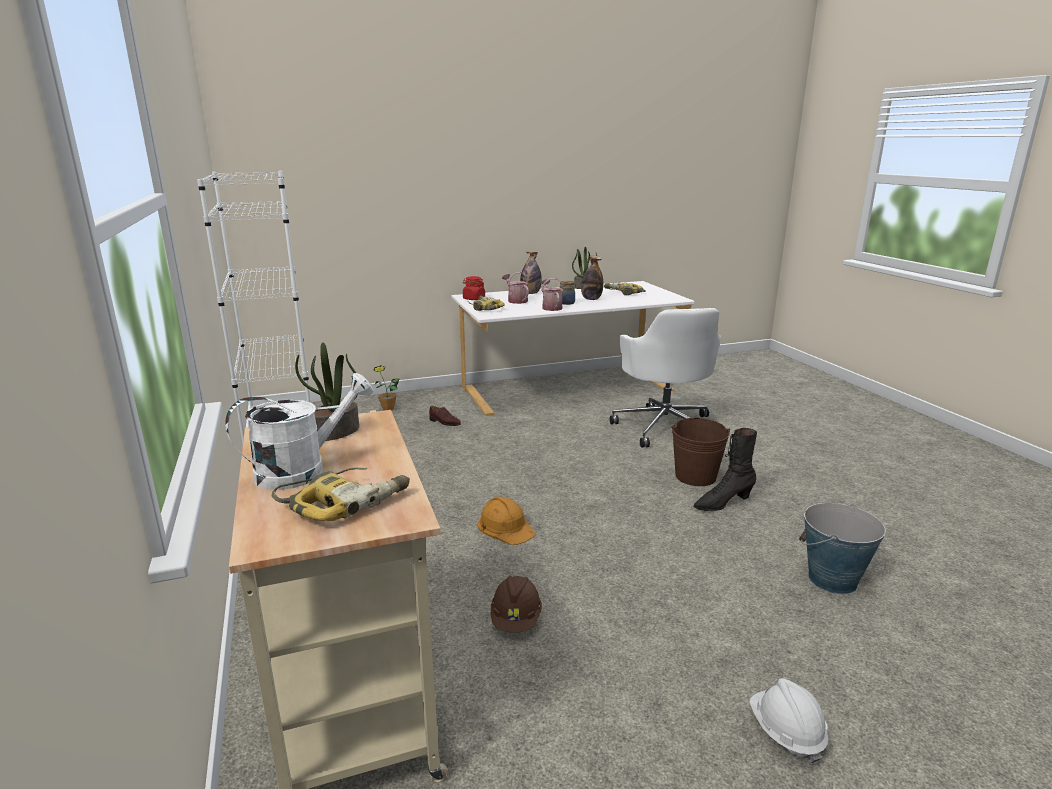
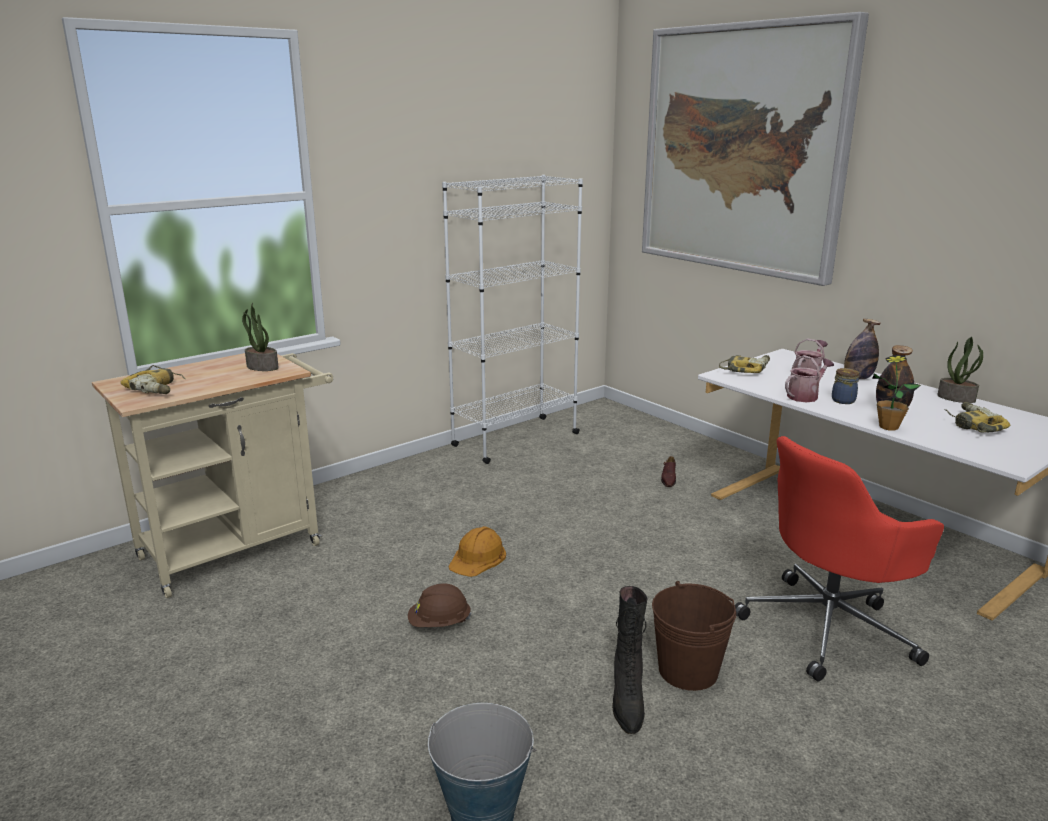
camera: 70 degrees right, 0 degrees up
white watering can [225,373,373,490] -> none
potted plant [373,365,400,411] -> potted plant moved to [872,355,921,431]
red jar [463,276,485,300] -> none
brown hard hat [491,576,542,633] -> brown hard hat moved to [408,584,471,627]
white office chair [610,308,721,448] -> red office chair [735,436,944,682]
black boot [693,428,757,511] -> black boot turned 135 degrees counterclockwise [612,586,647,734]
white hard hat [750,678,829,763] -> none
none -> picture [642,12,869,286]

